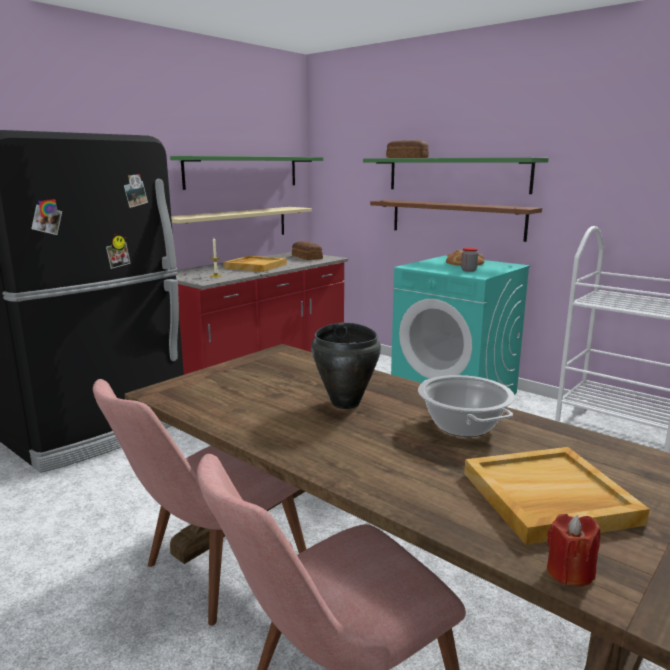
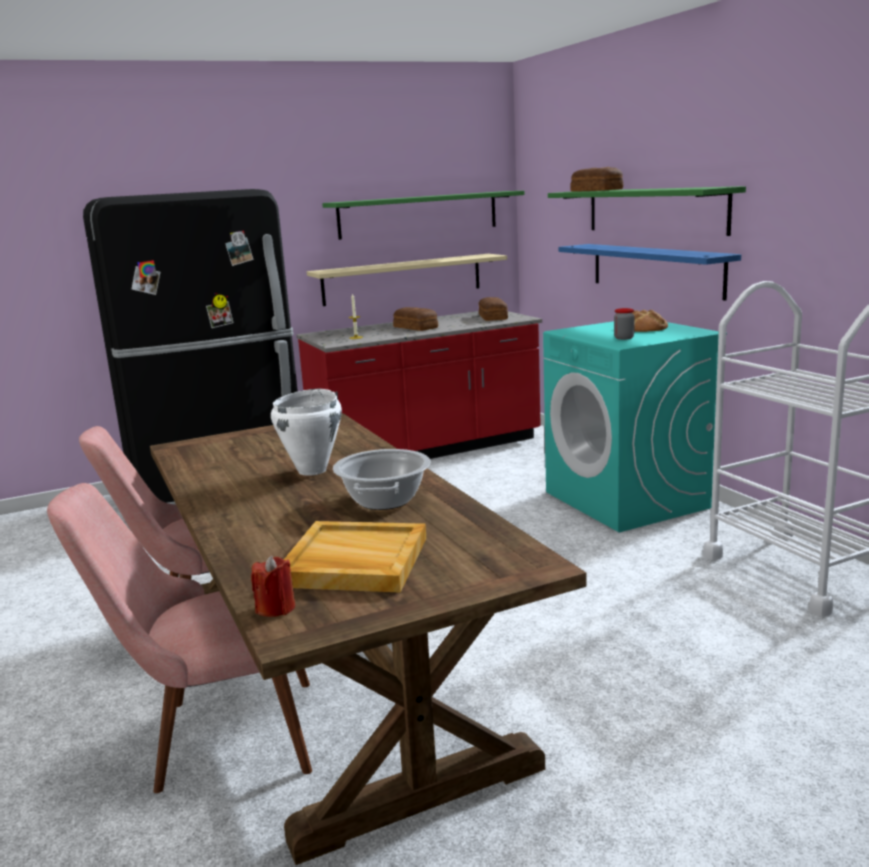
camera: 25 degrees right, 0 degrees up
beige tray [223,256,287,272] -> bread [393,307,438,331]
black cooking pot [311,322,381,409] -> white cooking pot [271,389,342,476]
brown shelf [370,200,542,242] -> blue shelf [558,244,741,301]

